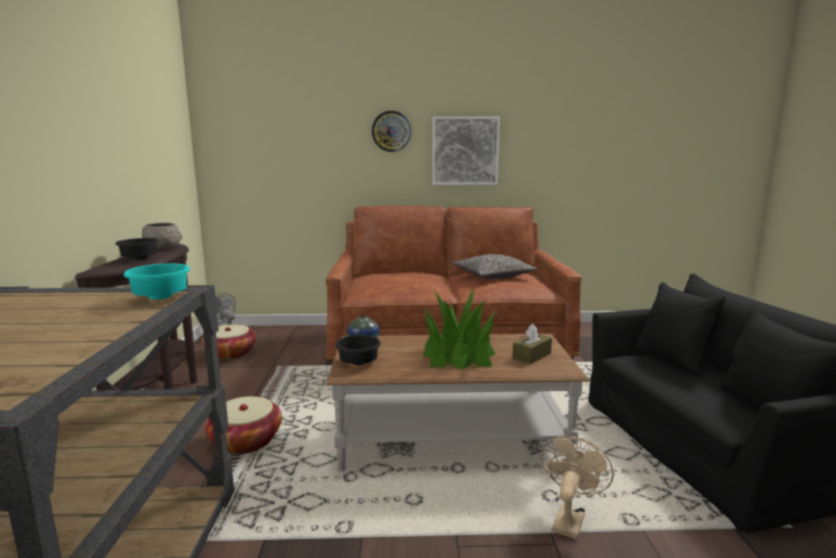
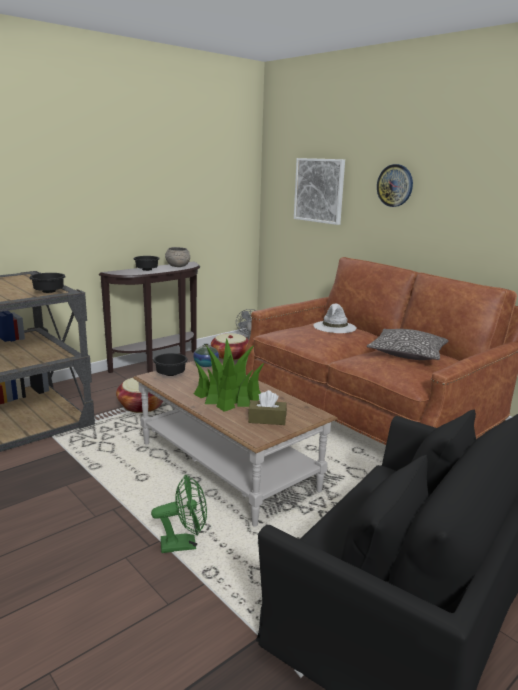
camera: 50 degrees right, 5 degrees up
turquoise bowl [124,264,190,299] -> black bowl [29,273,66,293]
picture [432,116,500,185] -> picture moved to [294,158,345,225]
beige fan [541,436,614,539] -> green fan [151,474,207,553]
none -> white hat [313,304,357,333]

